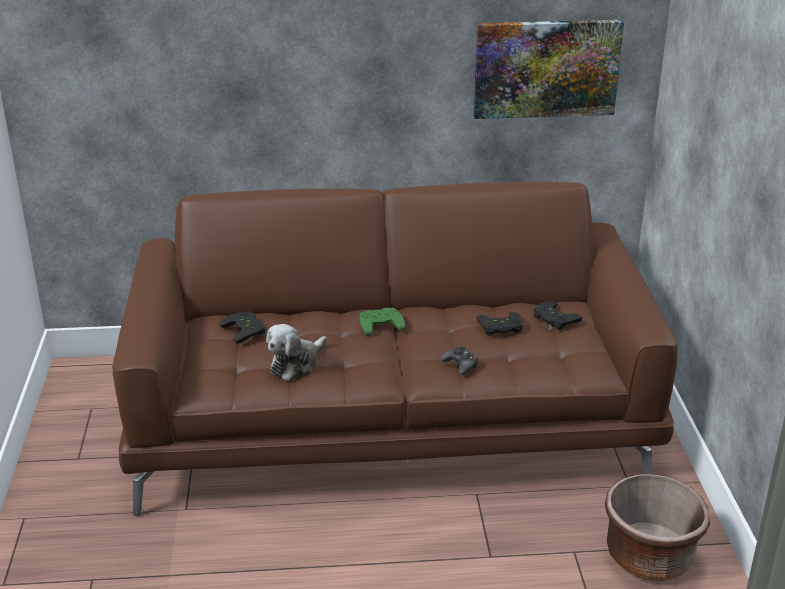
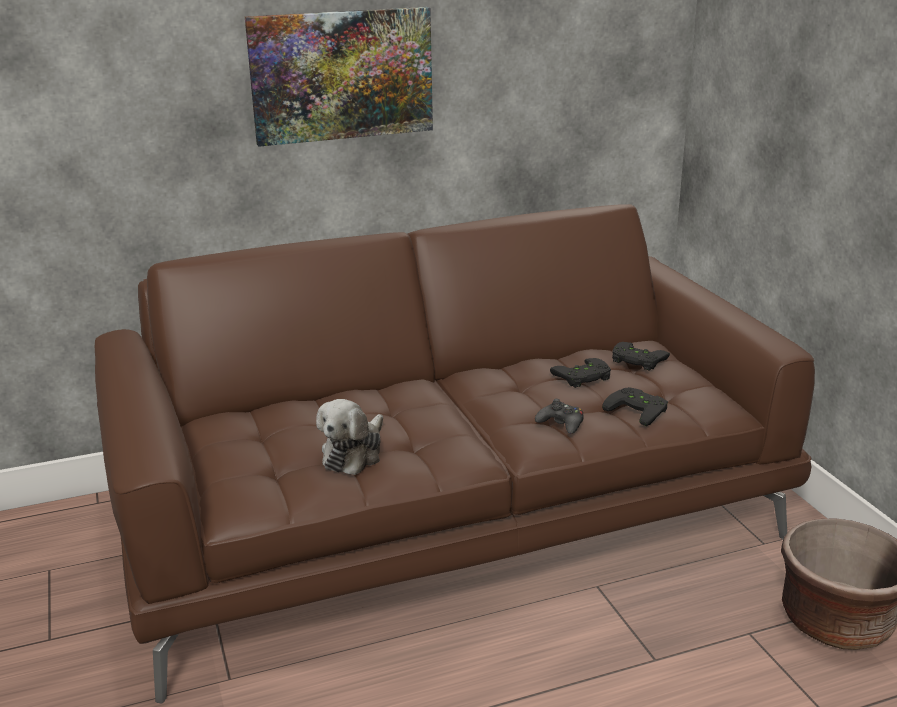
camera: 15 degrees left, 5 degrees down
black game controller [219,311,265,344] -> black game controller moved to [602,387,668,426]
green game controller [359,308,405,336] -> none
picture [474,20,624,119] -> picture moved to [245,7,433,147]

